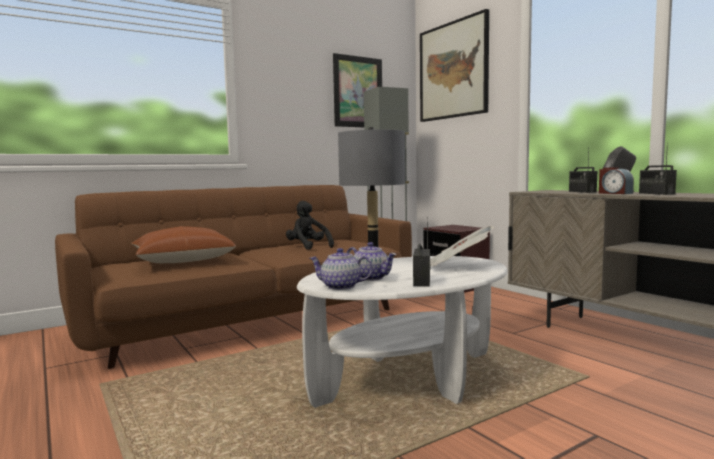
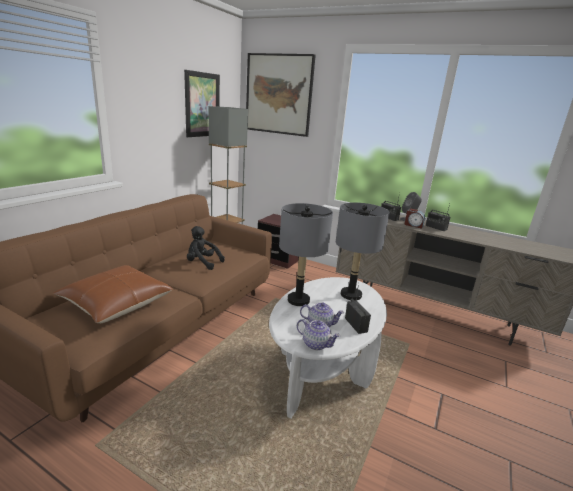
camera: 30 degrees left, 15 degrees up
teapot [309,248,373,290] -> teapot turned 135 degrees counterclockwise [297,319,340,350]
newspaper [430,226,495,267] -> grey table lamp [336,202,389,301]

